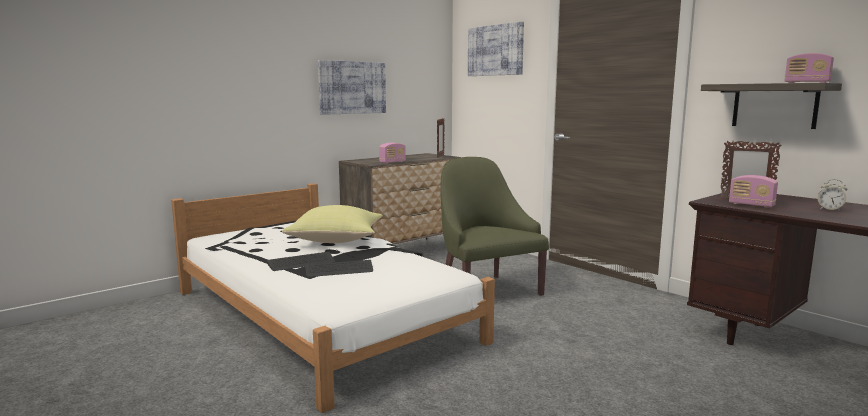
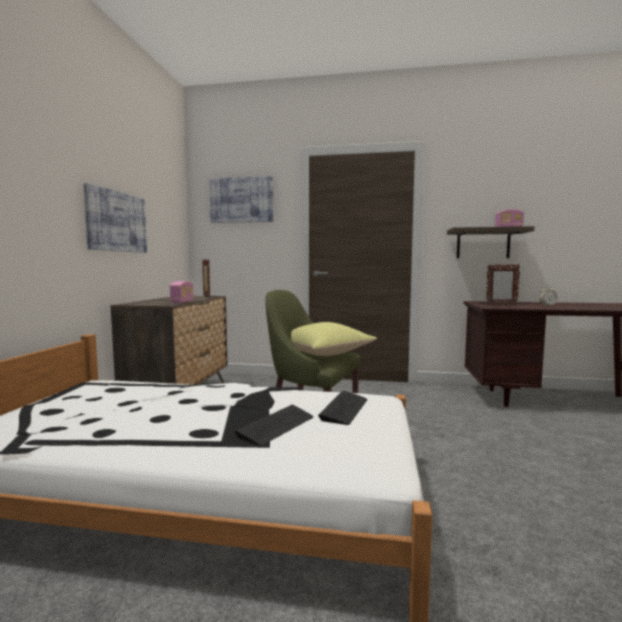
camera: 40 degrees left, 5 degrees down
keyboard [267,252,335,271] -> keyboard moved to [318,391,367,425]
yellow pillow [282,205,383,243] -> yellow pillow moved to [291,322,377,356]
radio [729,175,778,208] -> none

